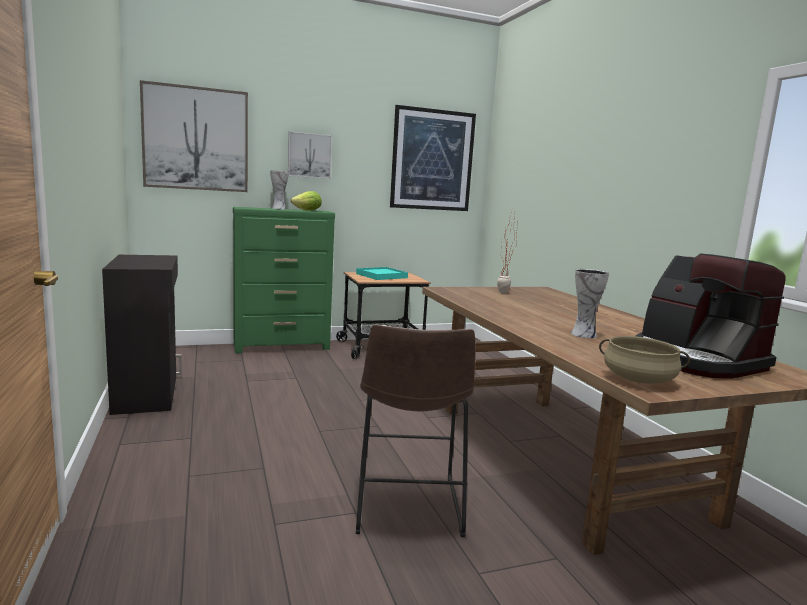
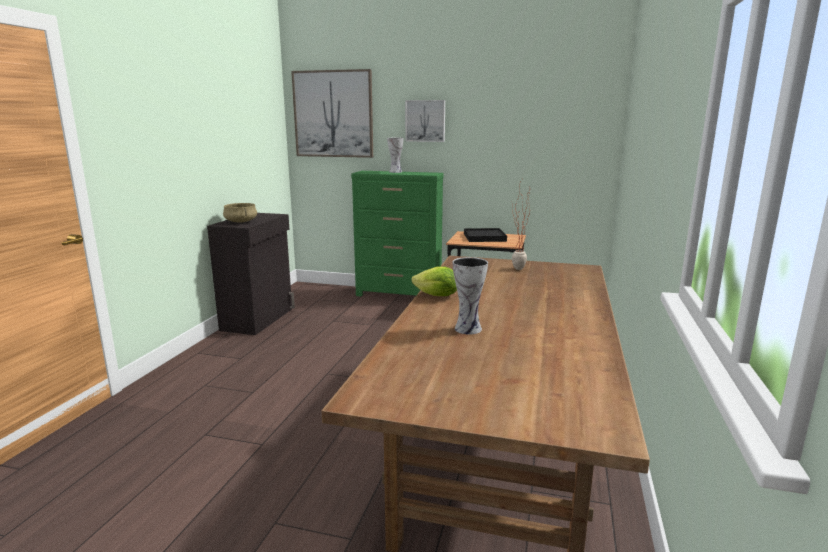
camera: 35 degrees right, 5 degrees up
lettuce [291,191,322,210] -> lettuce moved to [411,266,457,296]
turquoise tray [356,267,408,280] -> black tray [464,228,507,242]
brown stool [356,325,475,537] -> none
picture [390,105,476,211] -> none
beige cooking pot [599,336,690,384] -> beige cooking pot moved to [223,203,257,223]
coffee machine [636,253,786,379] -> none

